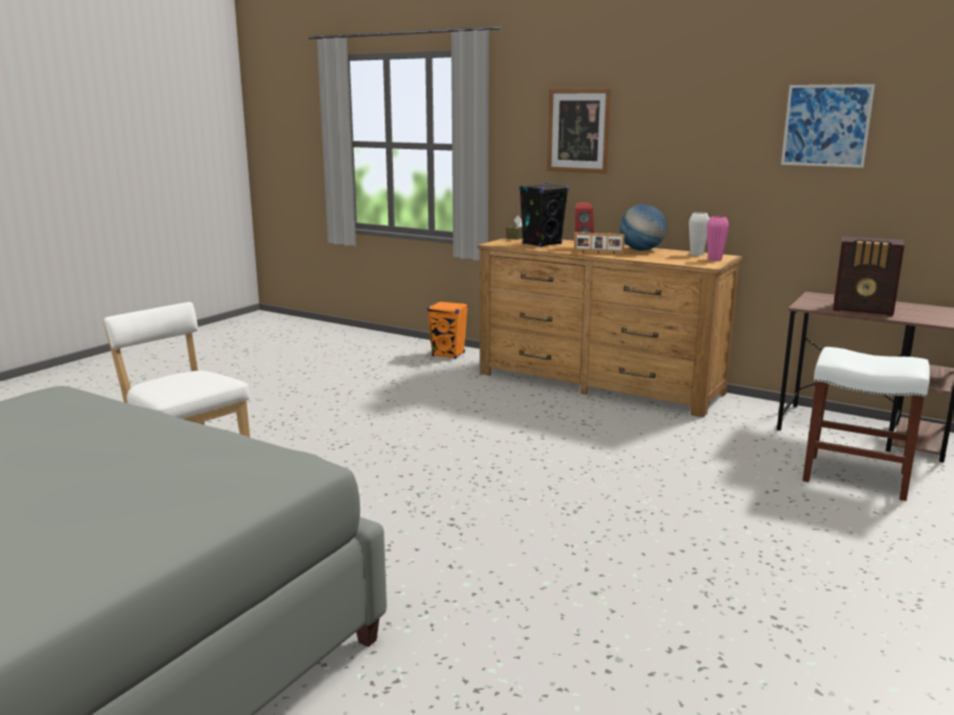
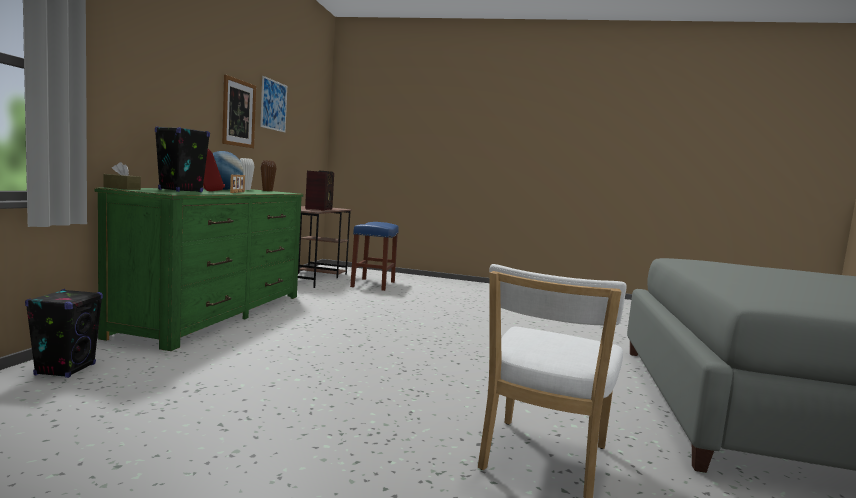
camera: 110 degrees left, 10 degrees down
orange speaker [427,301,468,359] -> black speaker [25,289,103,378]
brown dresser [477,238,742,417] -> green dresser [94,188,303,351]
picture [547,88,611,174] -> picture moved to [222,75,256,148]
pink vase [707,216,729,261] -> brown vase [261,160,276,191]
white stool [803,347,930,501] -> blue stool [350,222,399,291]

